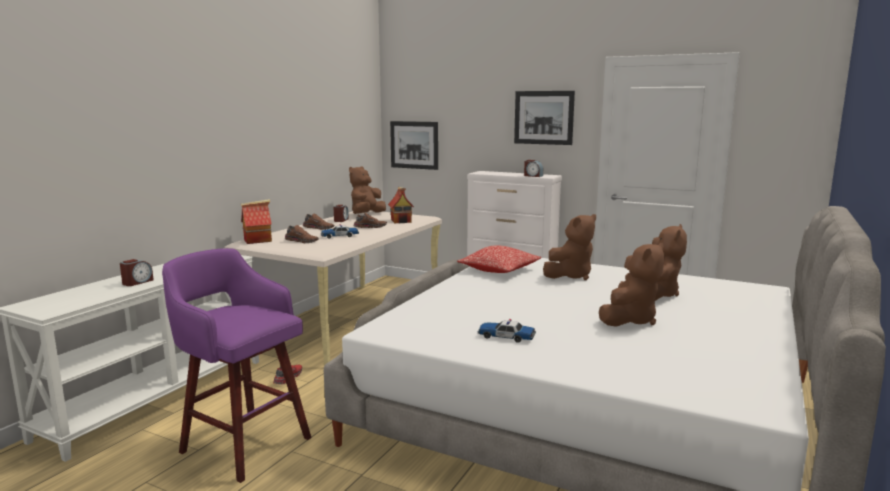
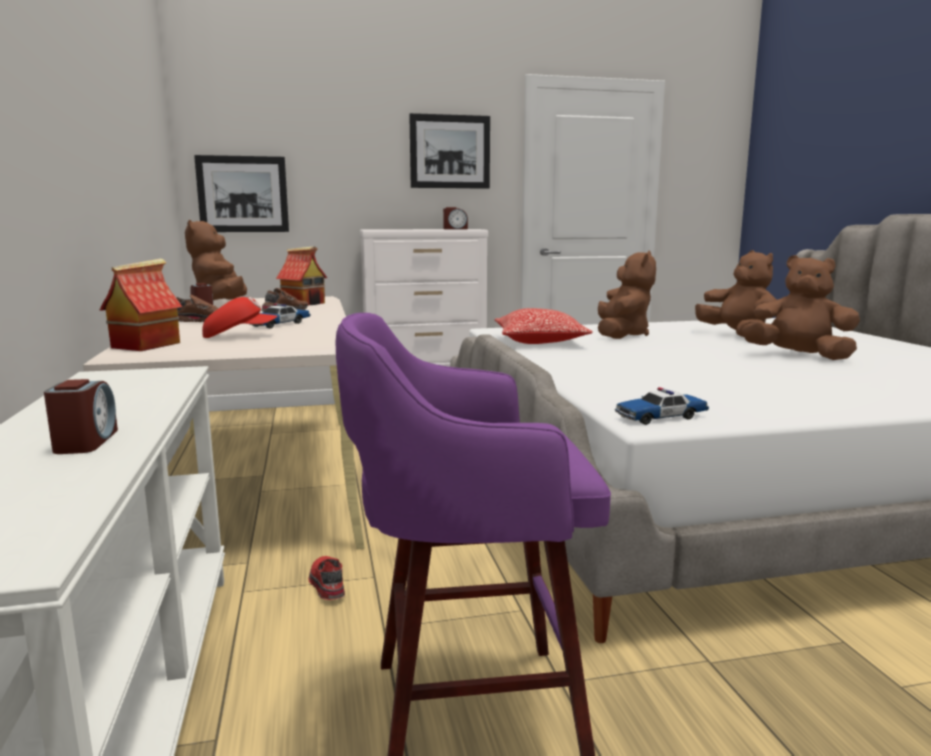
camera: 40 degrees left, 0 degrees up
brown shoe [285,225,319,243] -> red cap [202,297,277,338]
toy car [477,319,536,343] -> toy car moved to [615,387,709,425]
brown plush toy [599,243,665,327] -> brown plush toy turned 60 degrees counterclockwise [742,255,860,360]

